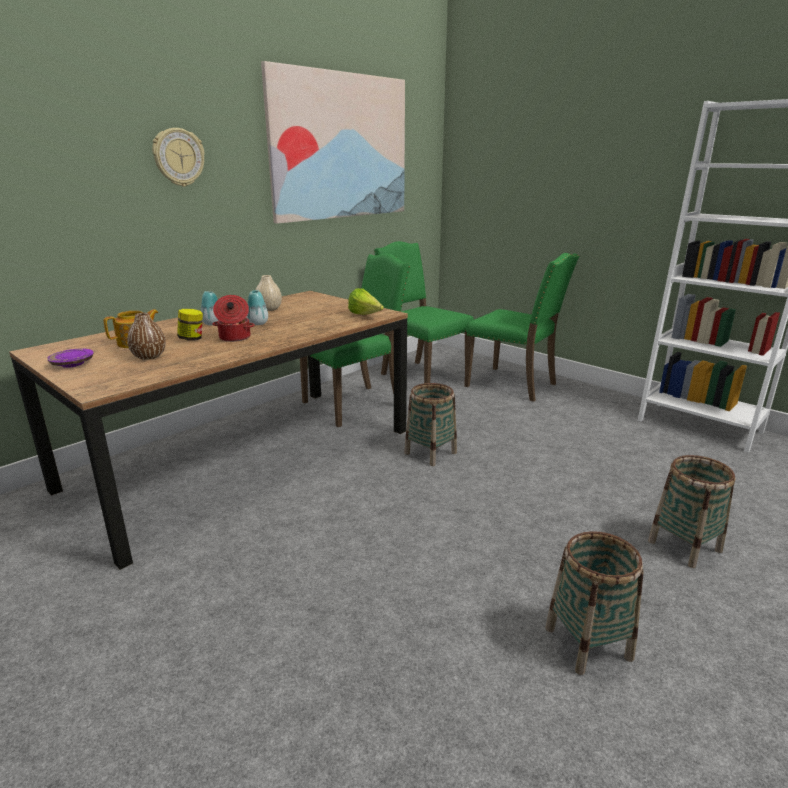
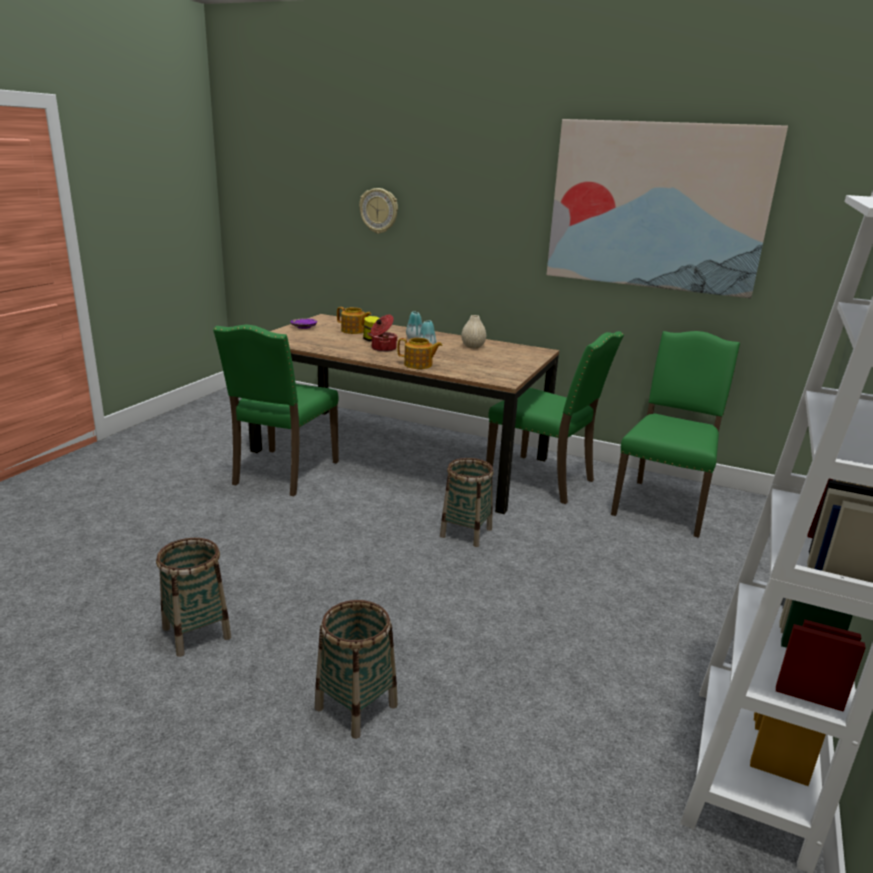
camera: 70 degrees right, 0 degrees up
brown vase [127,313,166,360] -> none
wall clock [152,128,205,187] -> wall clock moved to [359,188,398,234]
lettuce [348,288,384,315] -> none
green chair [464,253,580,402] -> green chair moved to [213,325,339,496]
none -> teapot [398,338,442,369]

